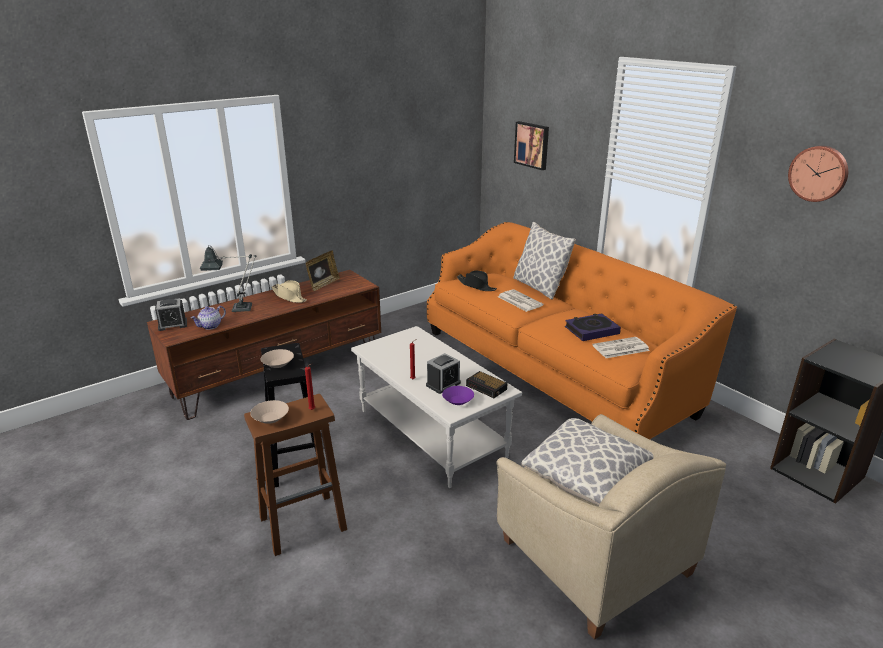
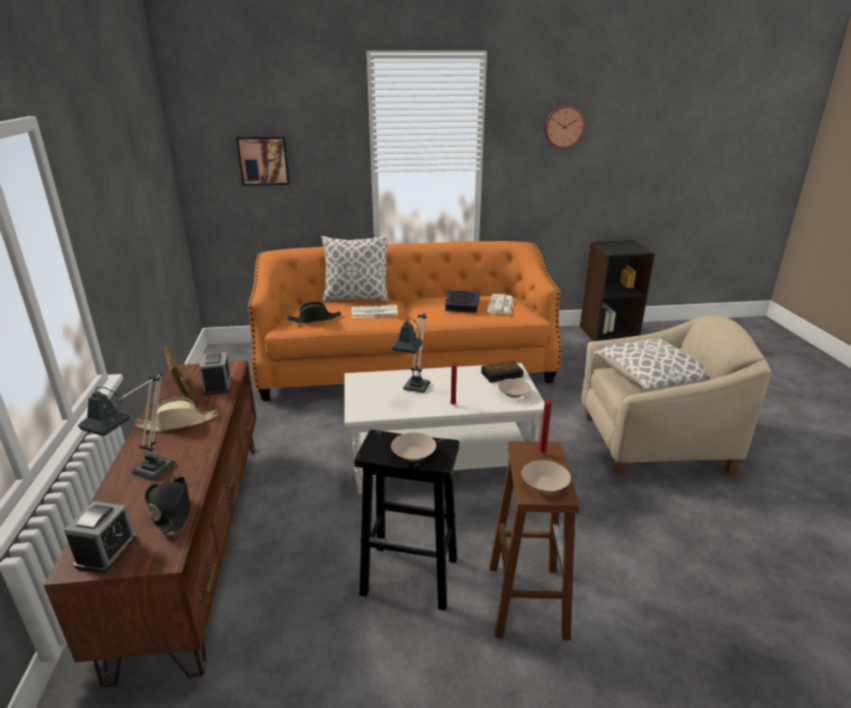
camera: 60 degrees left, 0 degrees up
teapot [191,306,226,330] -> black hat [144,477,190,536]
alarm clock [426,353,461,394] -> alarm clock moved to [199,352,231,395]
purple bowl [442,386,474,405] -> beige bowl [498,379,531,398]
none -> table lamp [391,313,431,393]

